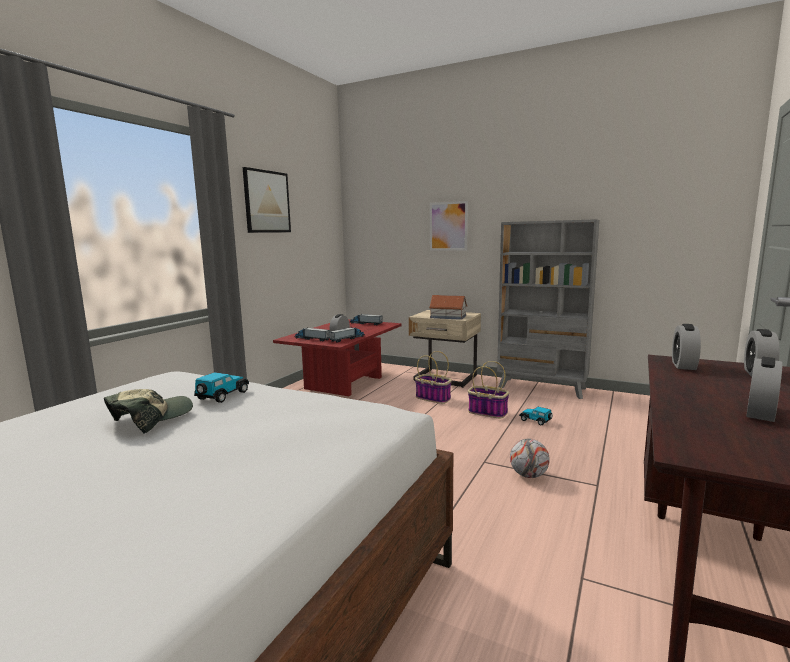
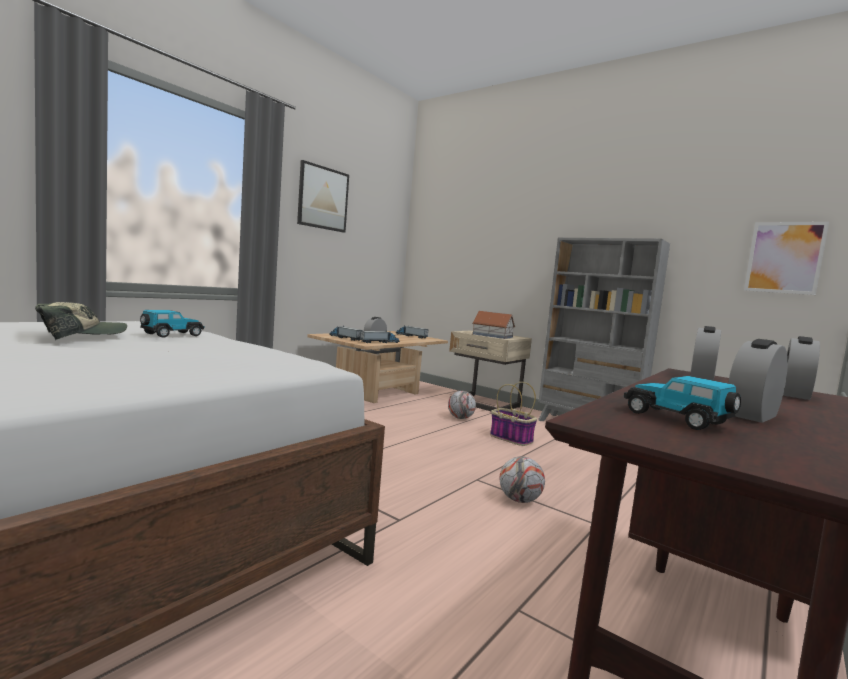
camera: 10 degrees right, 5 degrees down
red coffee table [273,319,402,396] -> beige coffee table [307,331,448,403]
basket [415,351,452,404] -> football [448,391,476,419]
picture [430,201,468,251] -> picture moved to [744,222,829,295]
toy car [519,407,553,425] -> toy car moved to [624,376,741,430]

